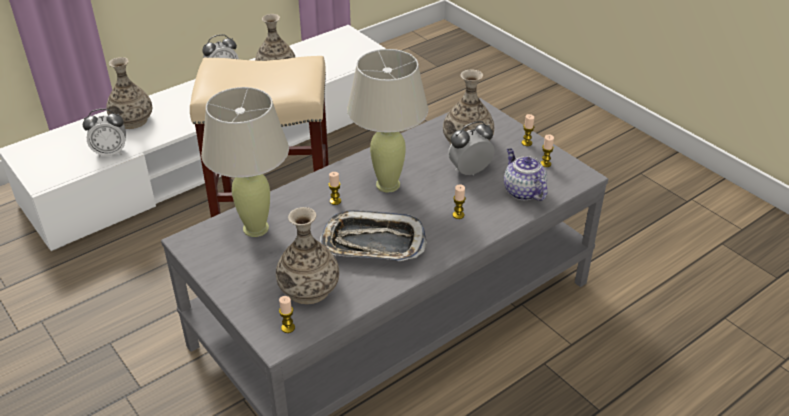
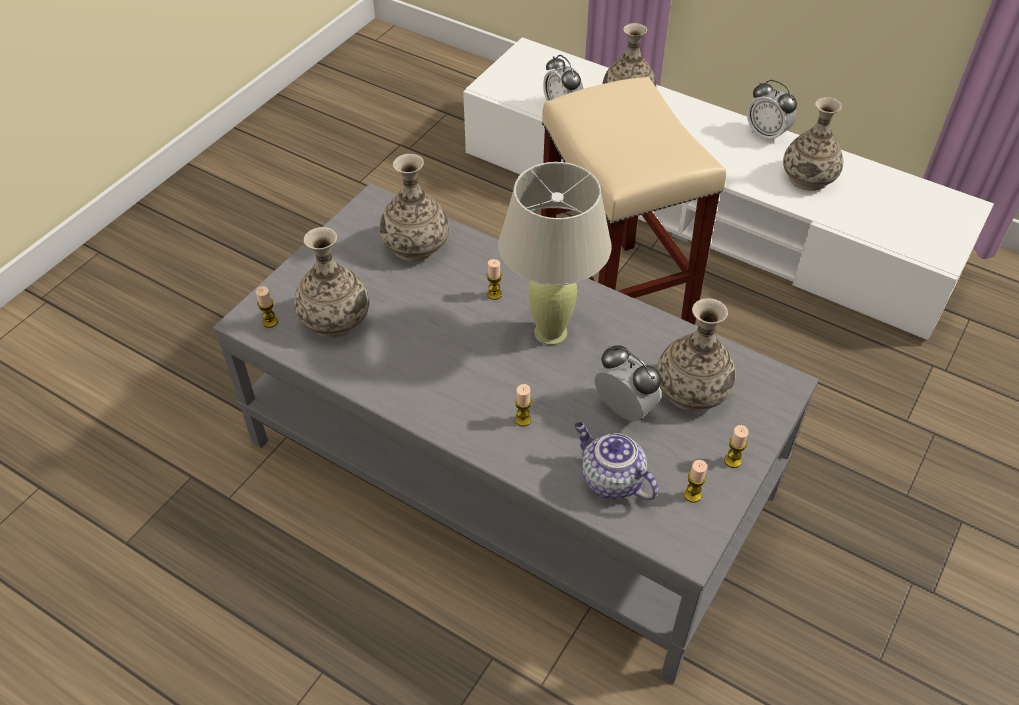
camera: 70 degrees right, 10 degrees up
beige table lamp [201,87,289,237] -> vase [380,154,449,261]
tray [320,210,427,261] -> none
teapot [504,149,547,201] -> teapot turned 90 degrees counterclockwise [574,422,658,500]

